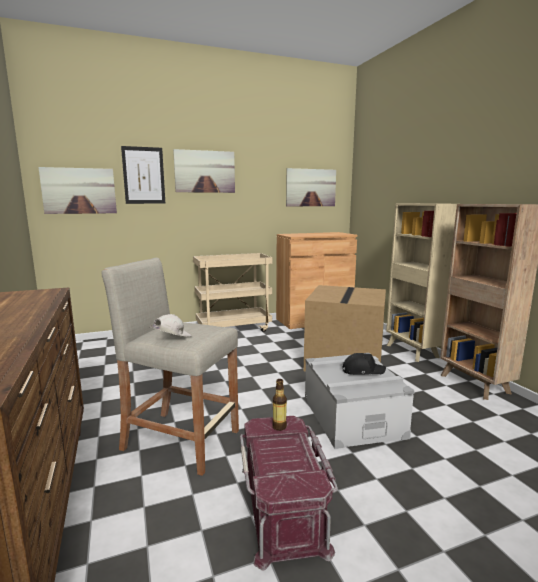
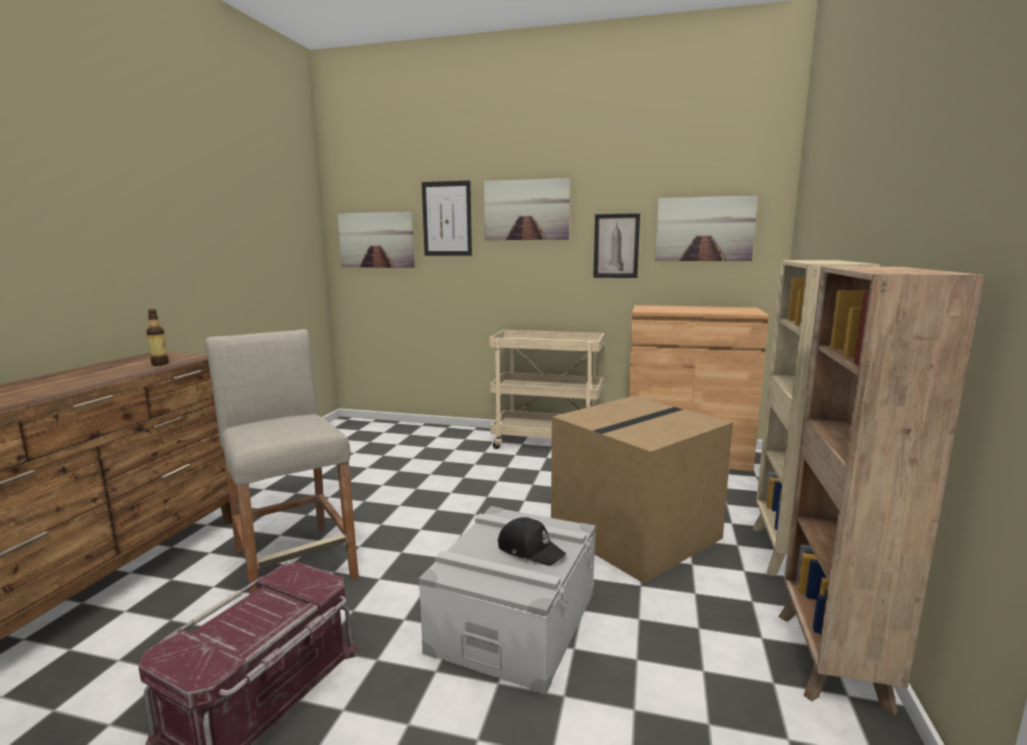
camera: 35 degrees right, 0 degrees up
white cap [150,314,192,337] -> none
bottle [272,379,287,431] -> bottle moved to [146,309,169,365]
none -> picture [593,213,640,278]

